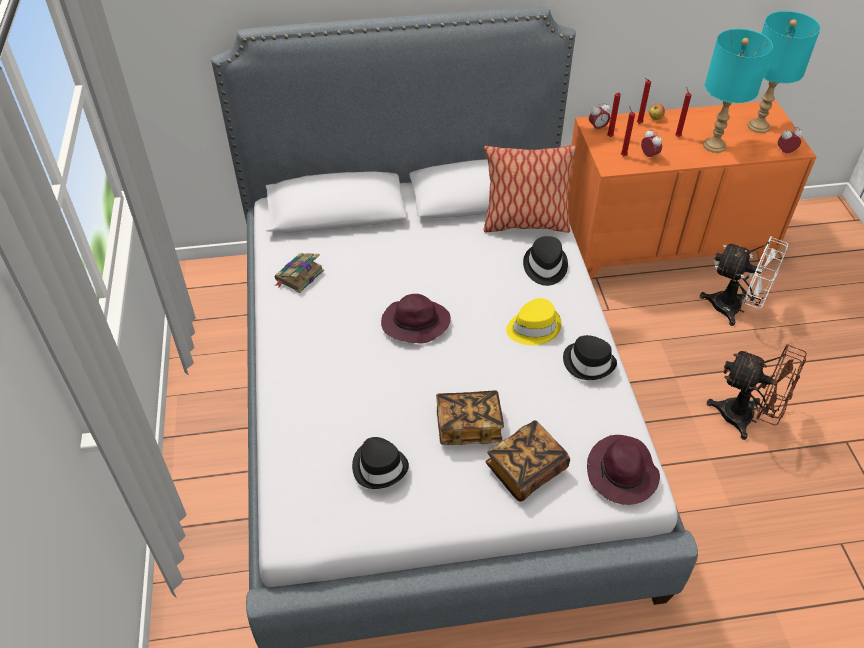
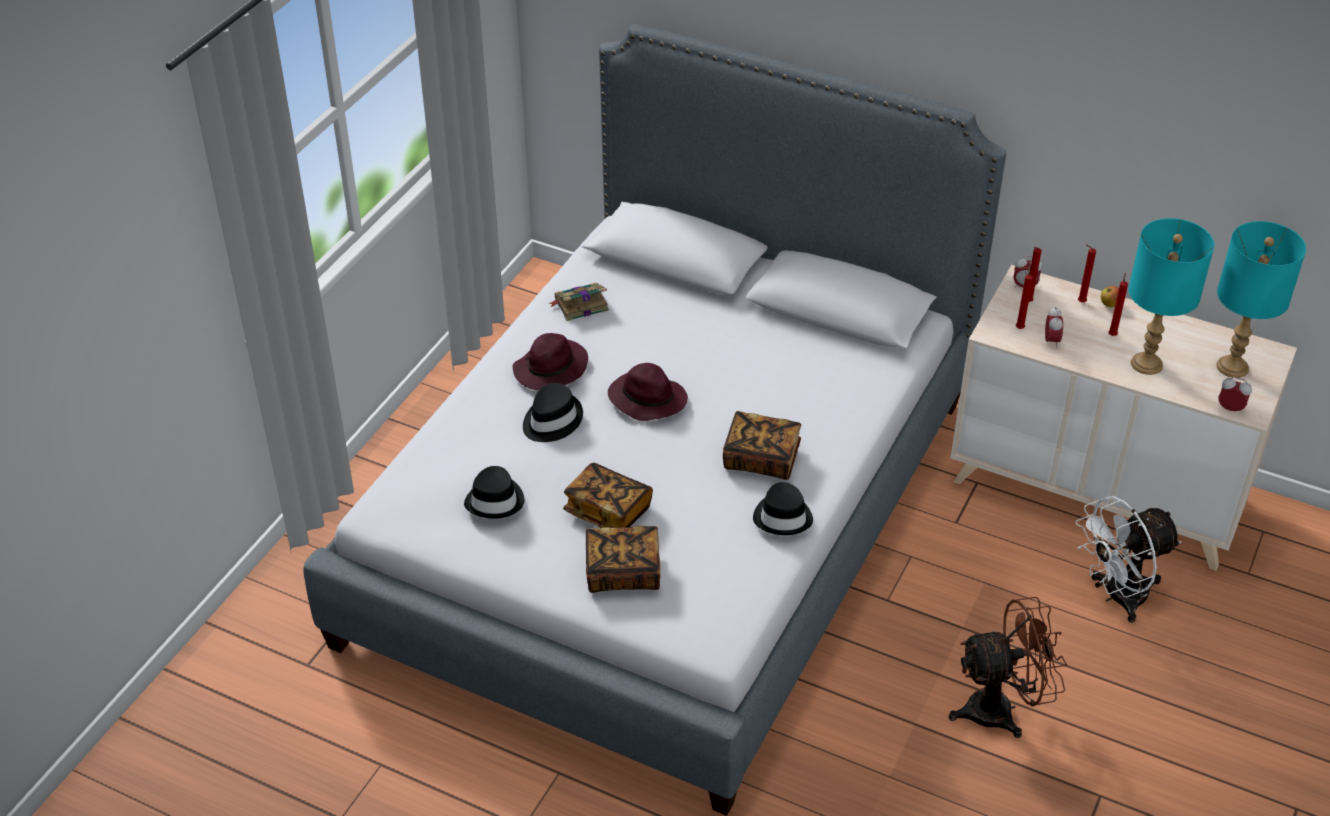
camera: 35 degrees right, 5 degrees down
pillow [484,145,576,233] -> none
yellow hat [506,298,562,345] -> book [723,411,801,480]
black hat [523,236,568,286] -> black hat moved to [523,383,583,442]
orange dresser [568,100,817,280] -> beige dresser [951,265,1297,571]
purple hat [587,435,660,505] -> purple hat moved to [512,333,588,390]
white fan [700,236,788,326] -> white fan turned 90 degrees clockwise [1075,496,1182,623]
brown fan [707,344,807,440] -> brown fan turned 75 degrees counterclockwise [949,597,1067,738]

